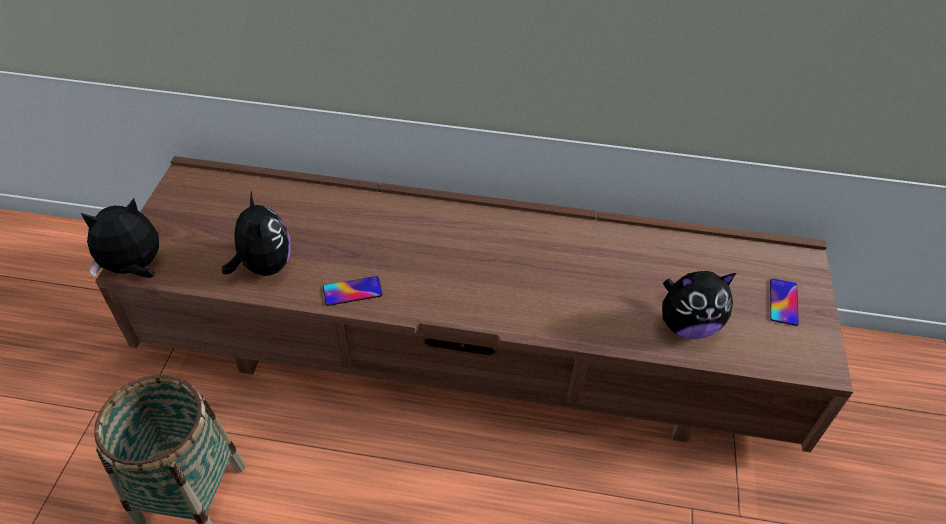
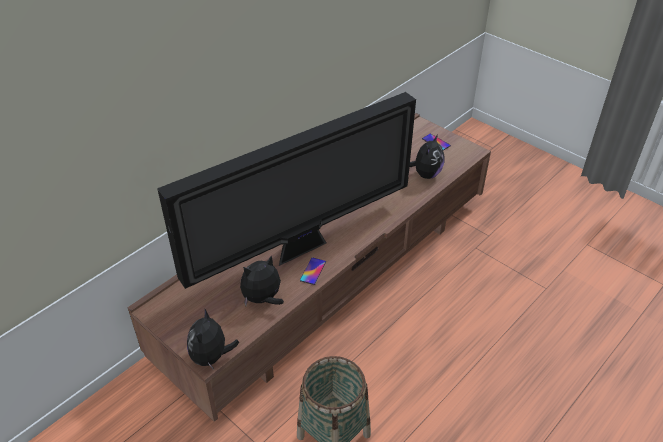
camera: 55 degrees left, 5 degrees down
plush toy [222,191,291,276] -> plush toy turned 45 degrees counterclockwise [240,255,284,306]
none -> television [157,92,416,289]

